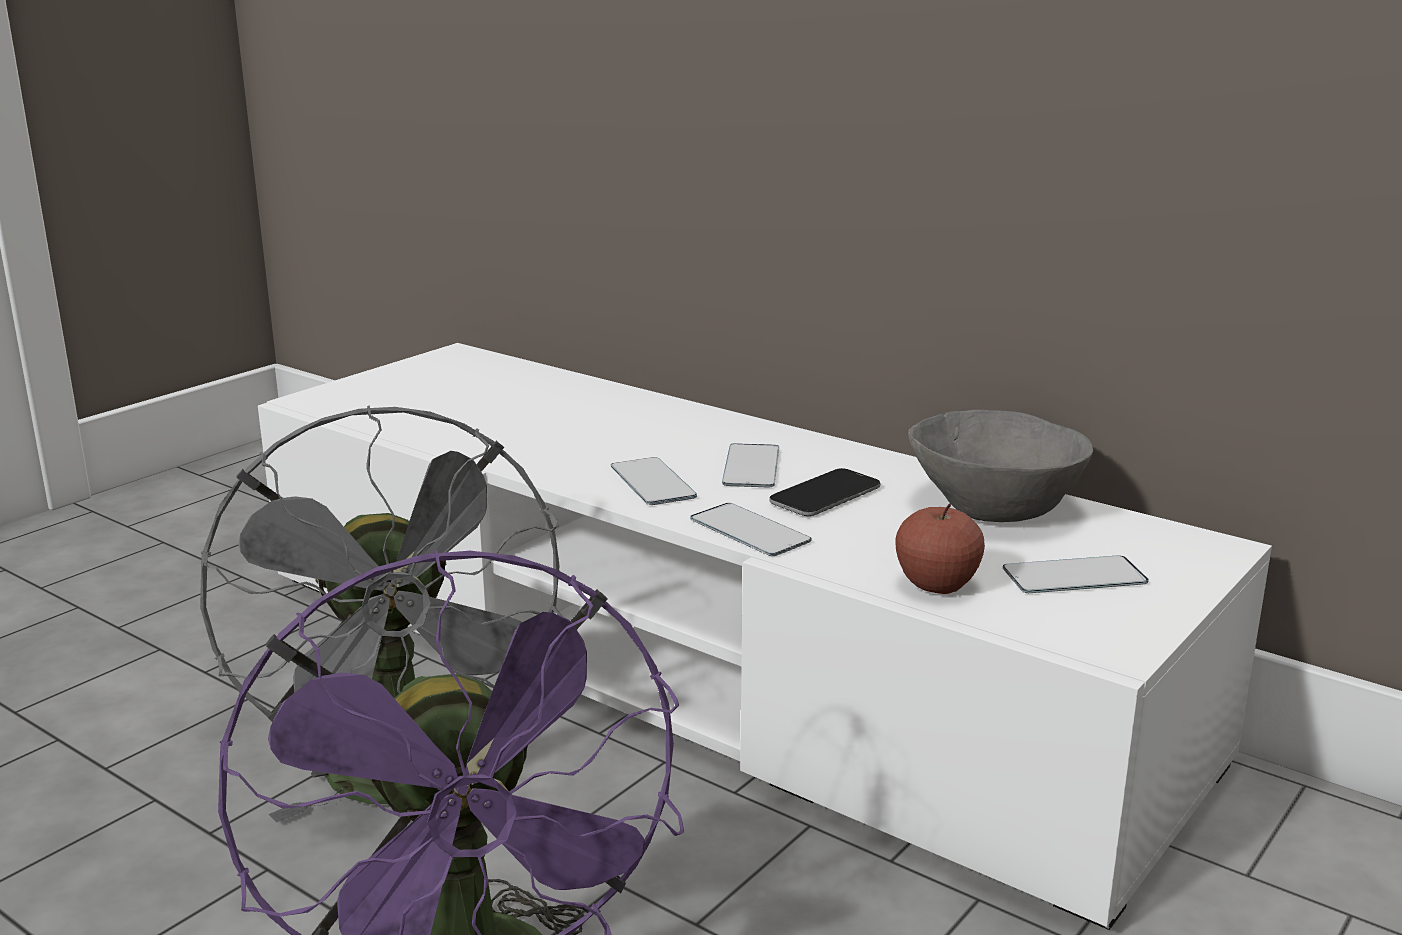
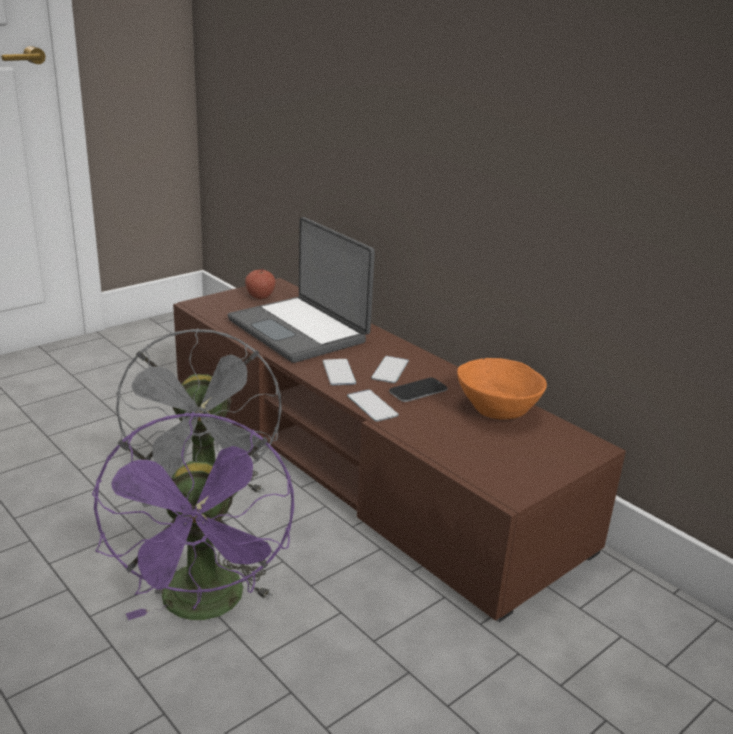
camera: 10 degrees right, 5 degrees up
white tv stand [258,343,1272,930] -> brown tv stand [173,278,626,622]
apple [895,503,985,594] -> apple moved to [245,269,276,299]
grey bowl [908,410,1093,522] -> orange bowl [457,358,547,420]
phone [1003,555,1149,593] -> none
none -> laptop [228,217,375,363]

